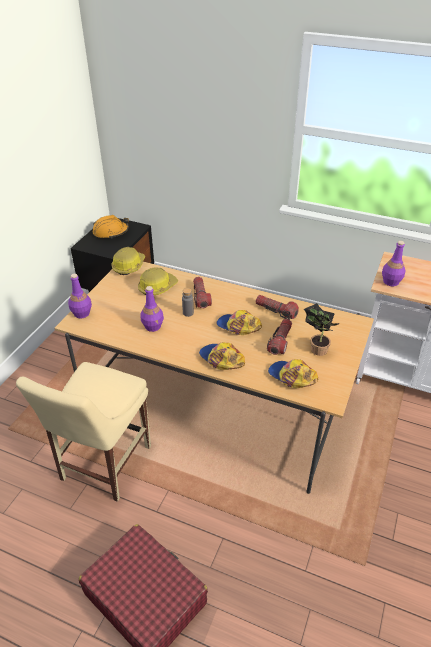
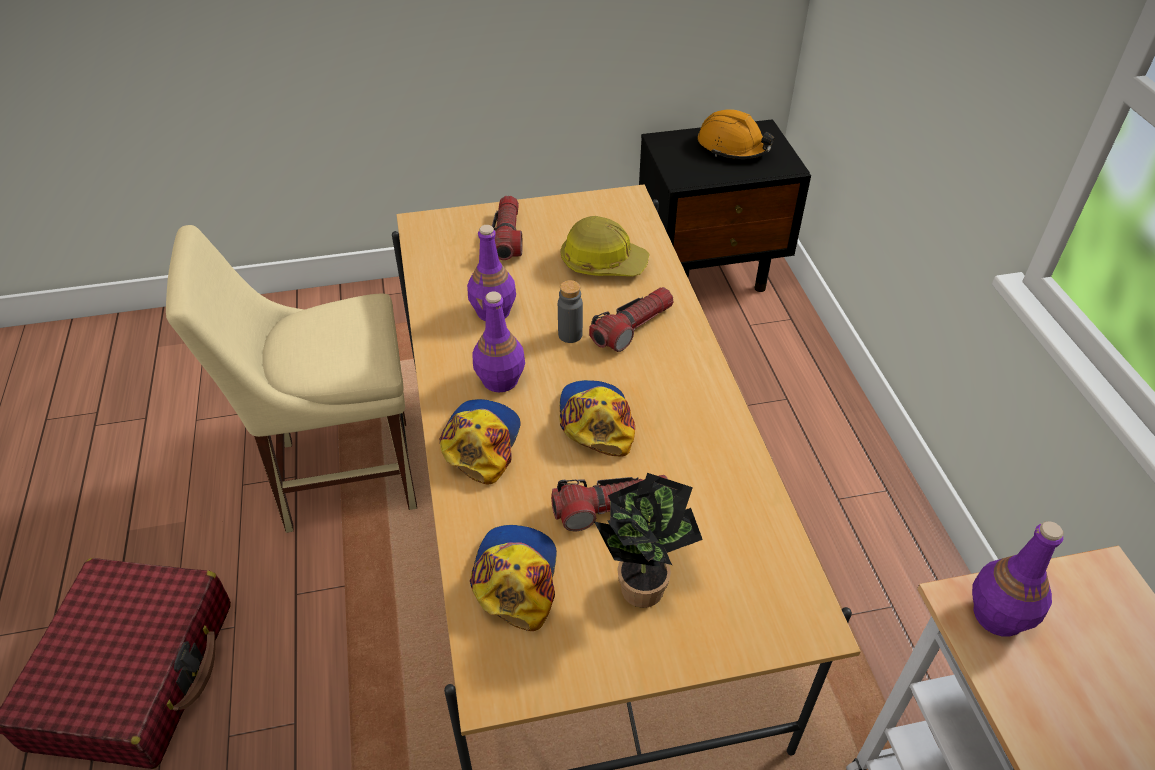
camera: 55 degrees right, 5 degrees up
purple bottle [68,274,92,318] -> purple bottle moved to [472,291,525,392]
hard hat [111,247,145,275] -> none
flashlight [256,295,299,320] -> flashlight moved to [492,196,523,260]

